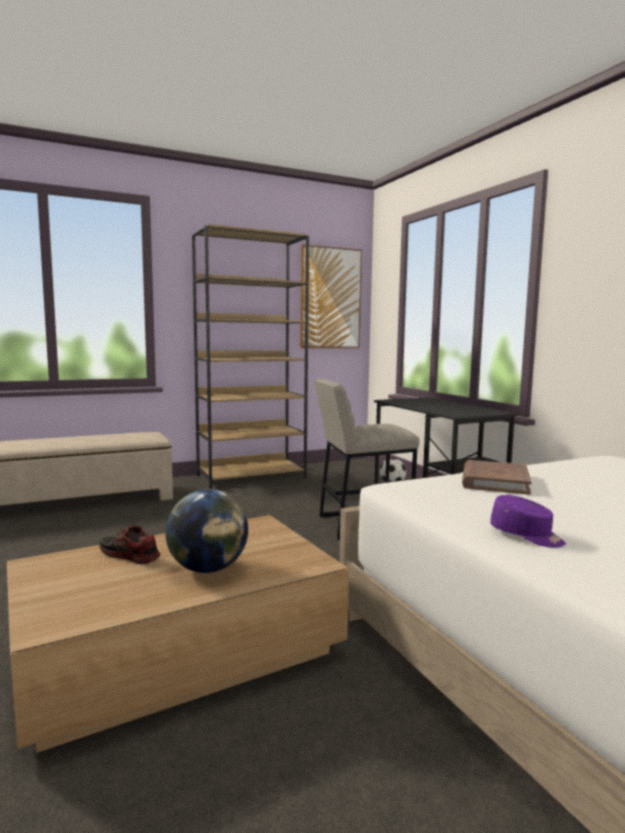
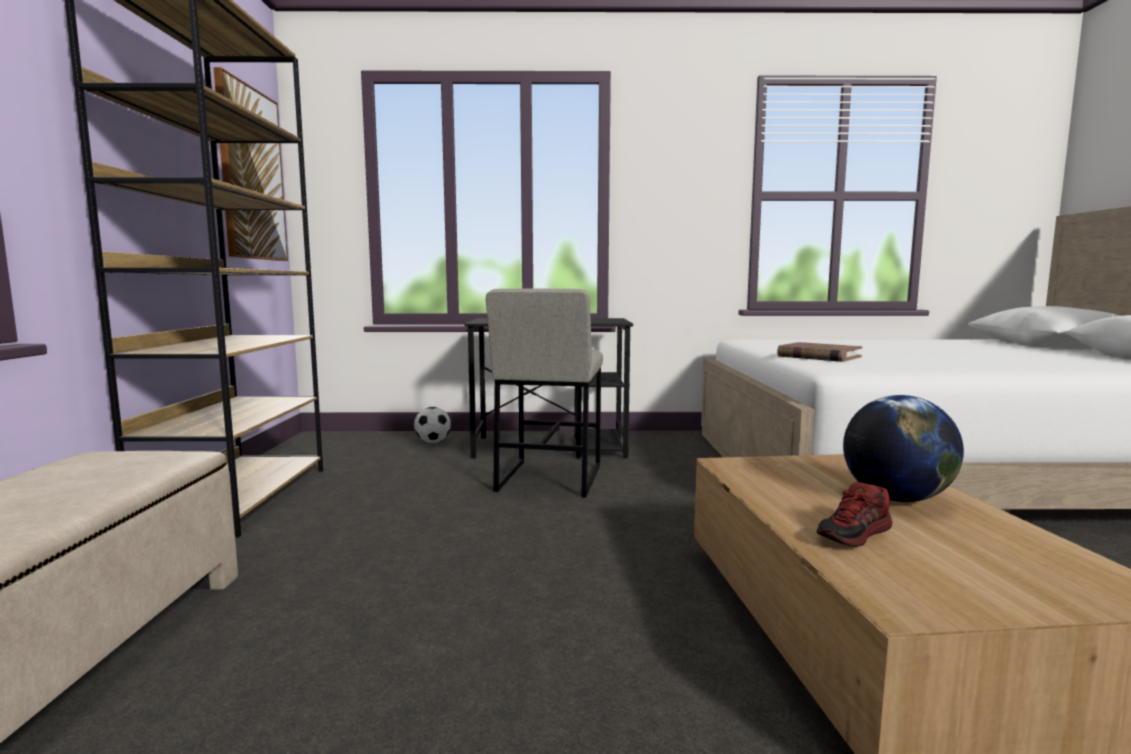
camera: 65 degrees left, 0 degrees up
purple cap [490,495,566,548] -> none

